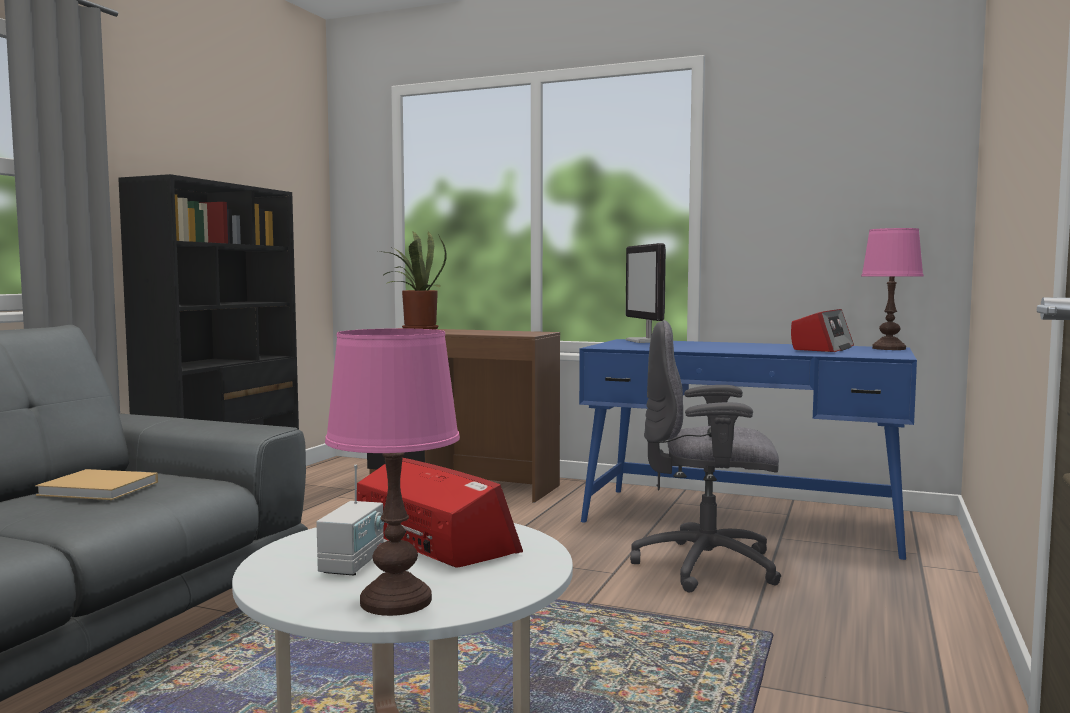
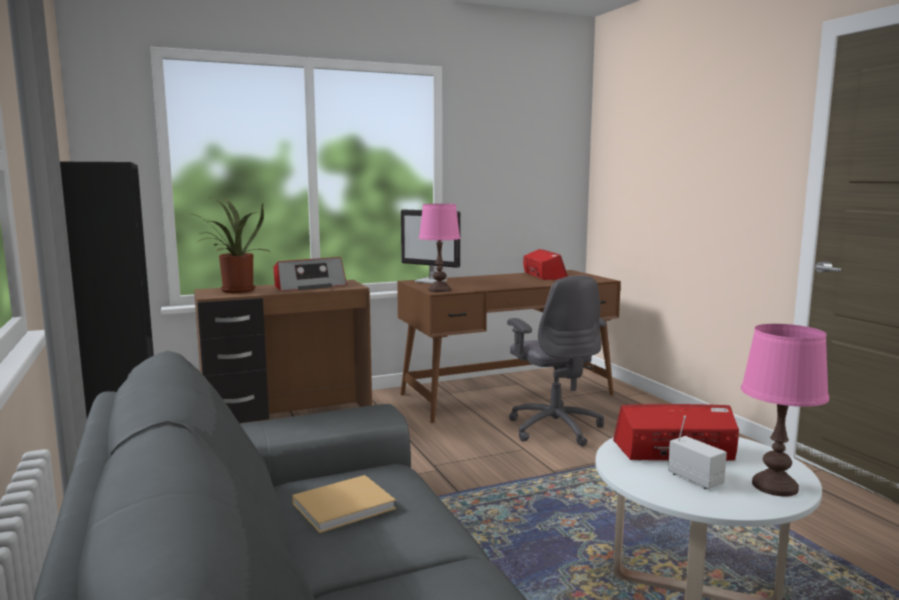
camera: 45 degrees left, 5 degrees up
blue desk [579,339,917,560] -> brown desk [397,270,621,423]
grey office chair [630,320,781,593] -> grey office chair turned 75 degrees counterclockwise [507,275,606,446]
pink table lamp [861,228,924,350] -> pink table lamp moved to [419,204,460,292]
none -> radio [274,257,347,291]

